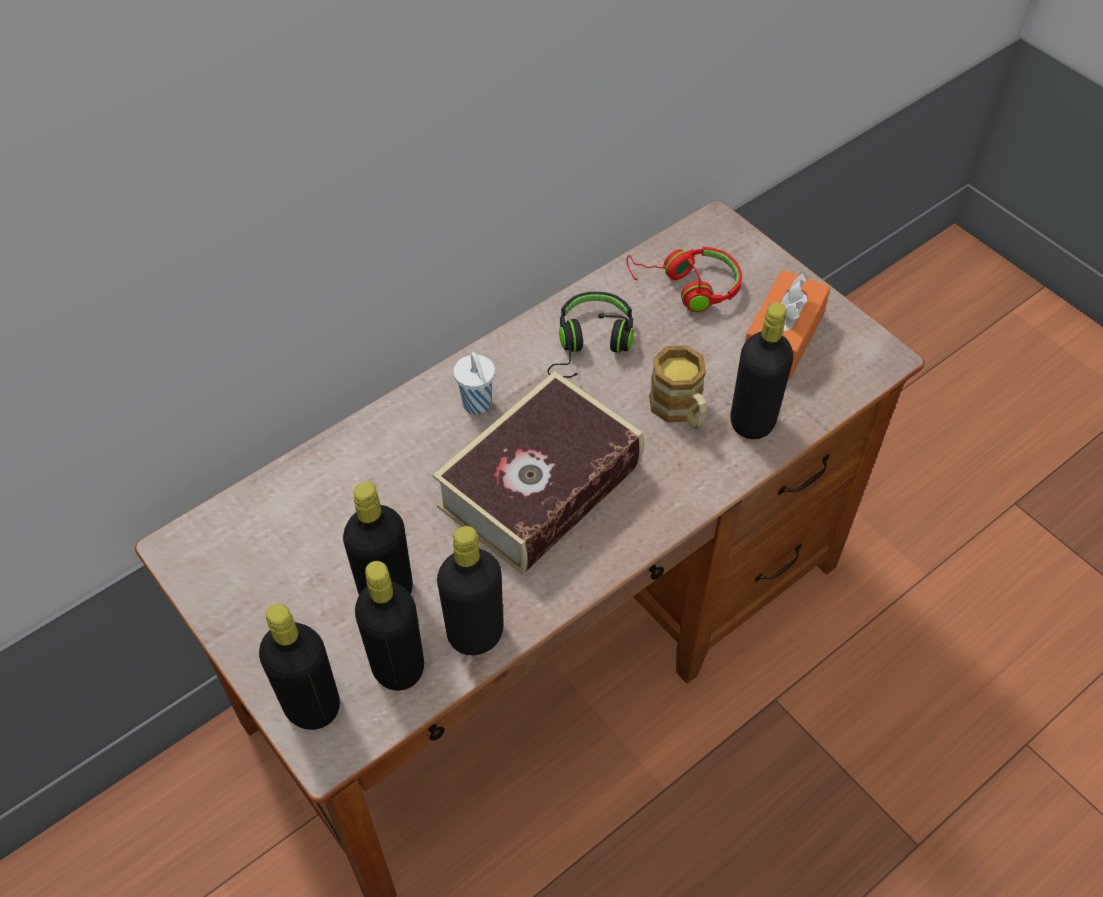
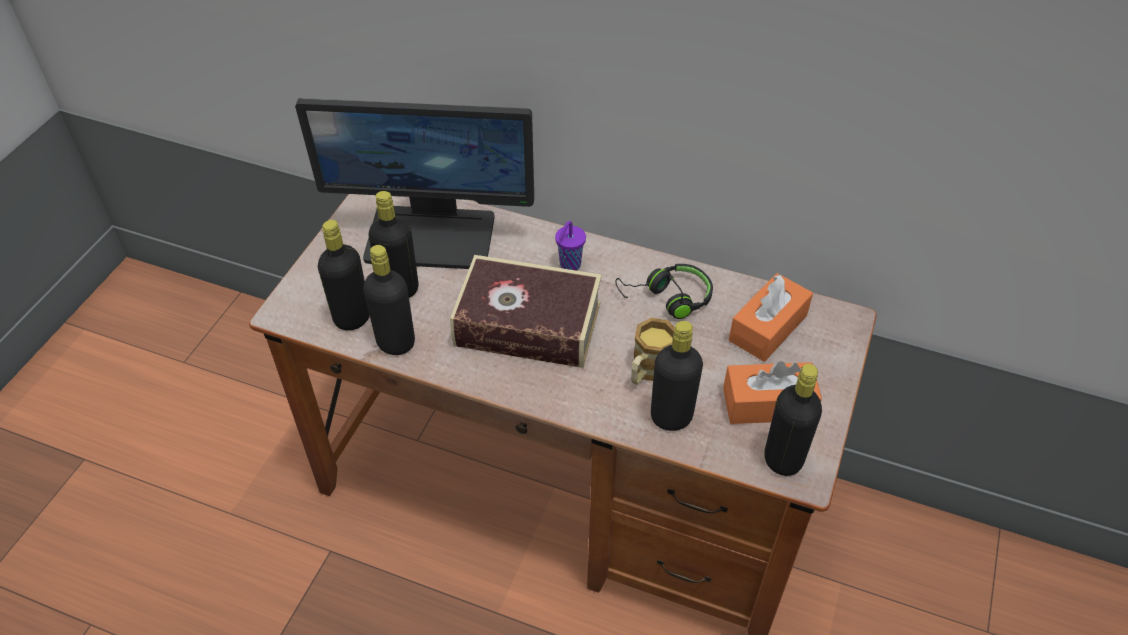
camera: 60 degrees right, 5 degrees down
black bottle [259,604,340,730] -> black bottle moved to [765,364,822,476]
white cup [454,352,495,415] -> purple cup [555,221,586,270]
red headphones [627,247,742,312] -> orange tissue box [729,273,813,362]
none -> monitor [295,98,534,269]

